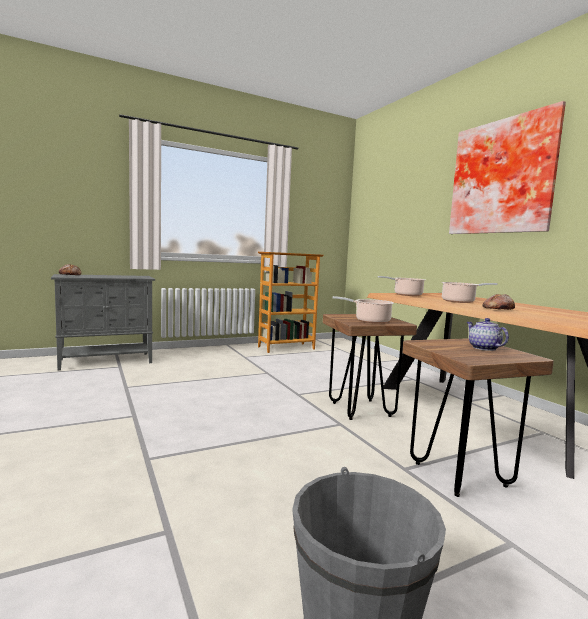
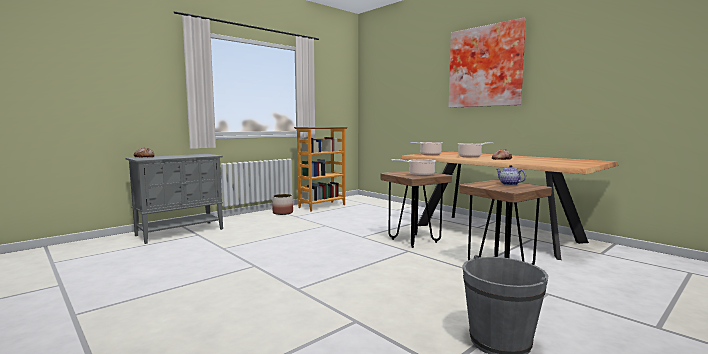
camera: 15 degrees left, 0 degrees up
none -> planter [272,194,293,215]

